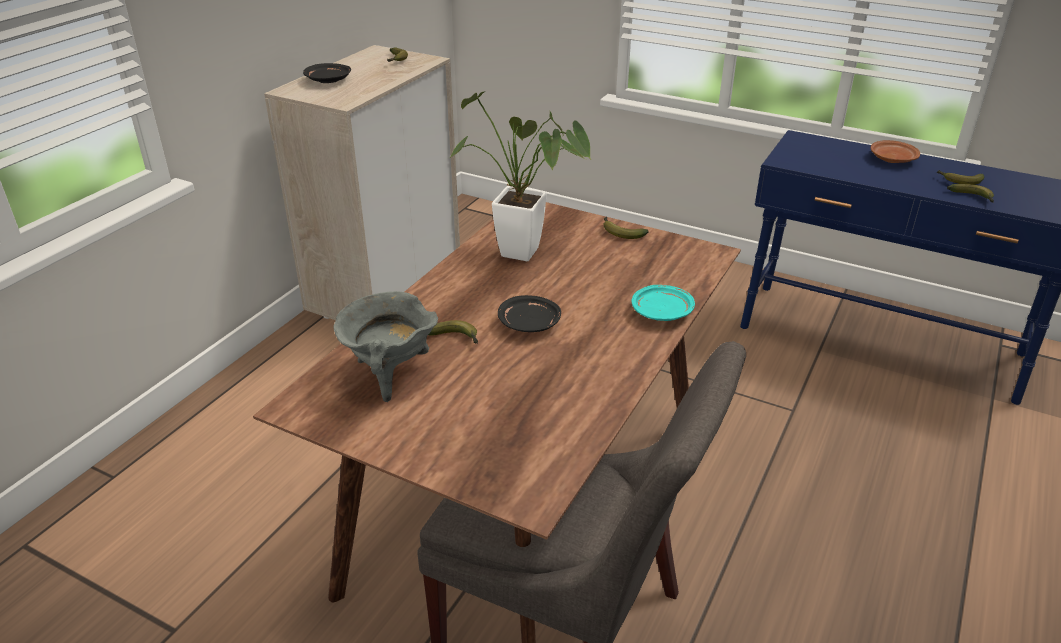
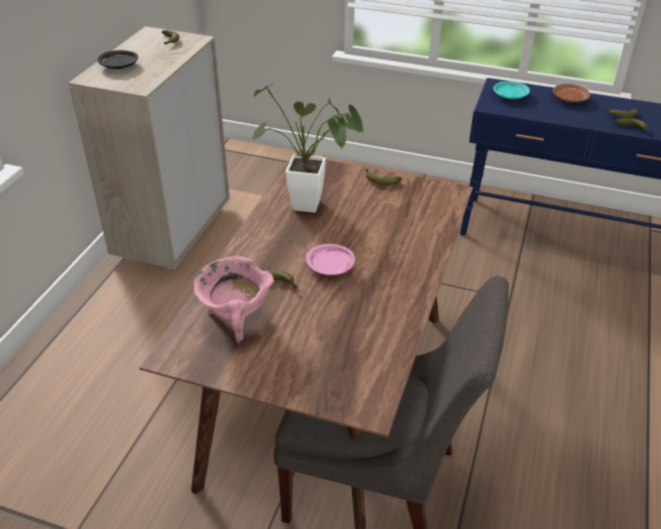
camera: 10 degrees left, 5 degrees up
grey cooking pot [334,291,438,402] -> pink cooking pot [194,256,274,344]
black plate [498,295,561,332] -> pink plate [306,244,355,275]
turquoise plate [631,285,695,321] -> turquoise plate moved to [493,81,530,99]

